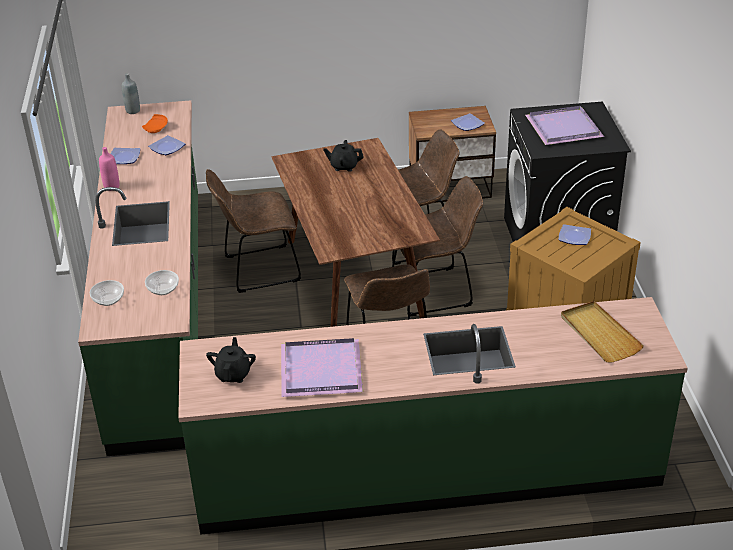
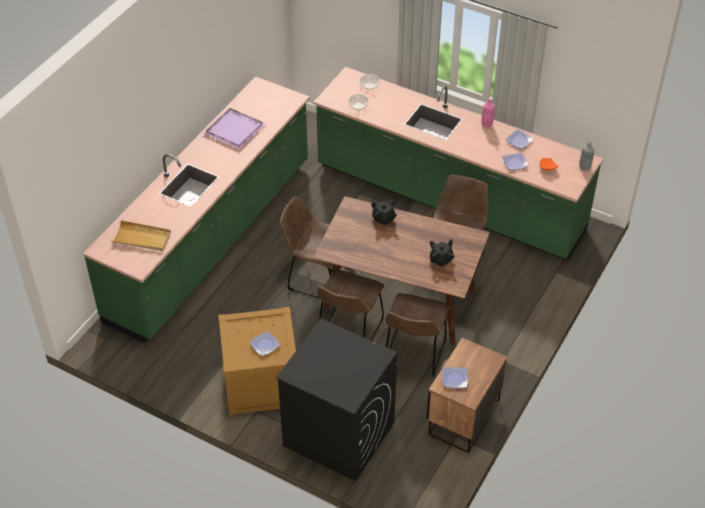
camera: 125 degrees right, 10 degrees up
black teapot [206,337,256,383] -> black teapot moved to [371,200,397,225]
purple tray [525,106,604,145] -> none

